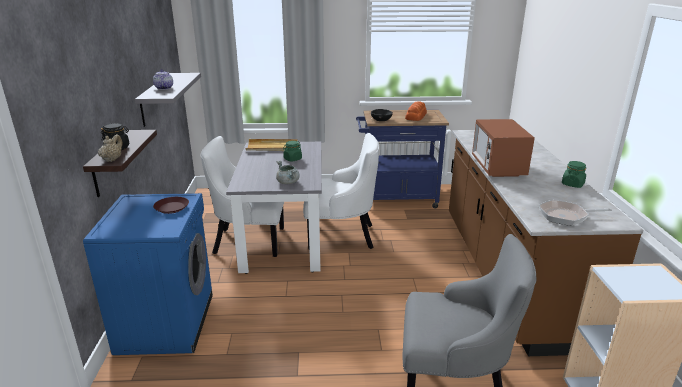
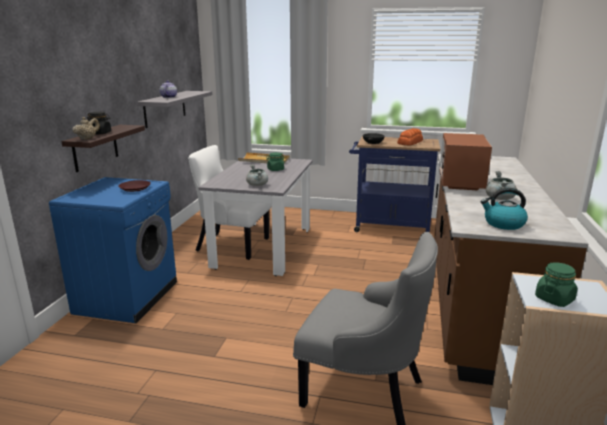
camera: 15 degrees right, 5 degrees down
white chair [303,133,379,250] -> none
frying pan [539,200,612,226] -> kettle [480,188,528,230]
green jar [562,161,586,188] -> green jar moved to [535,262,578,307]
none -> grey cooking pot [486,171,517,200]

